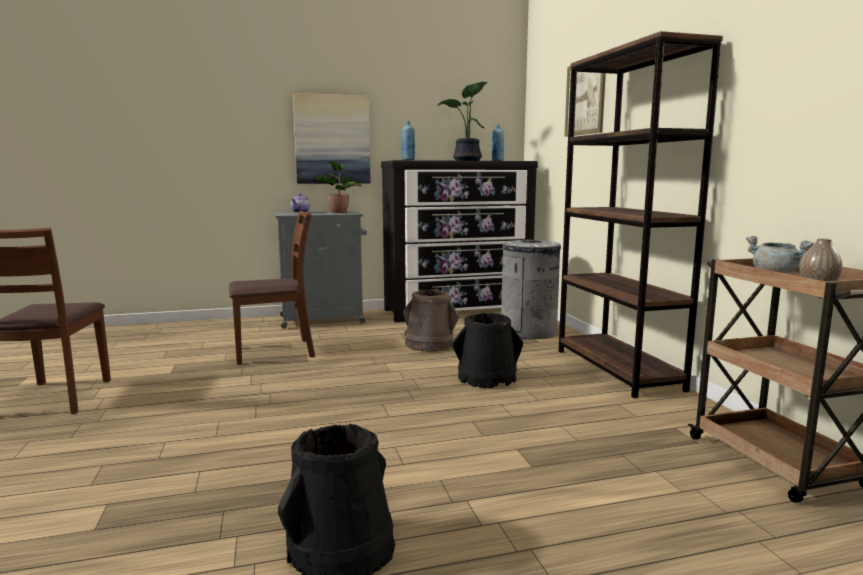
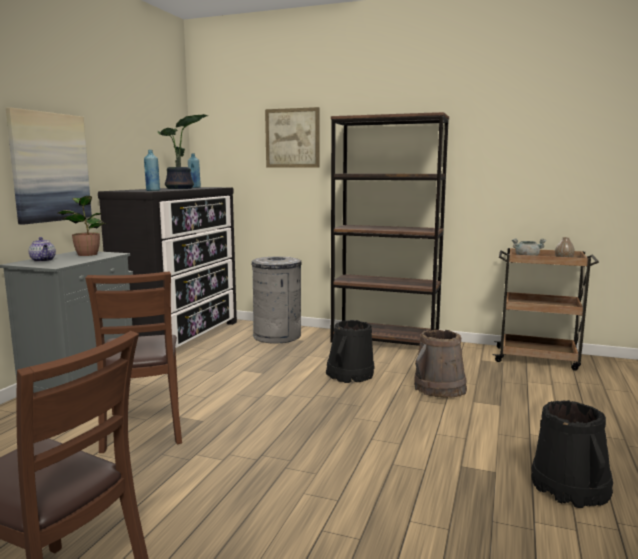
camera: 55 degrees left, 0 degrees up
brown chair [229,210,315,364] -> brown chair turned 150 degrees clockwise [85,271,182,453]
brown bucket [403,289,459,352] -> brown bucket moved to [414,330,467,398]

